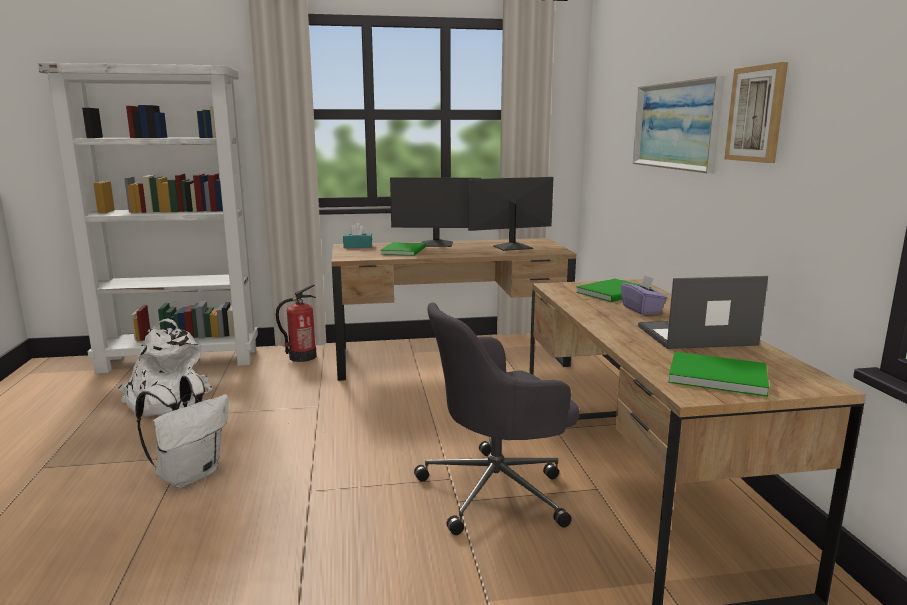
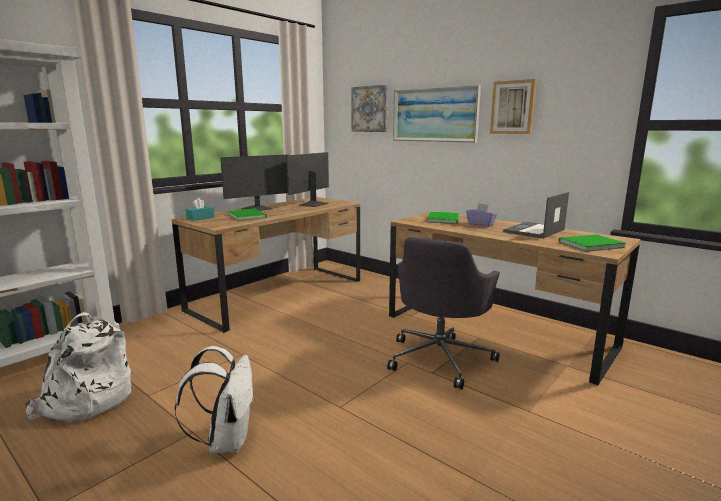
camera: 40 degrees left, 0 degrees up
fire extinguisher [276,285,317,362] -> none
none -> picture [351,85,388,132]

